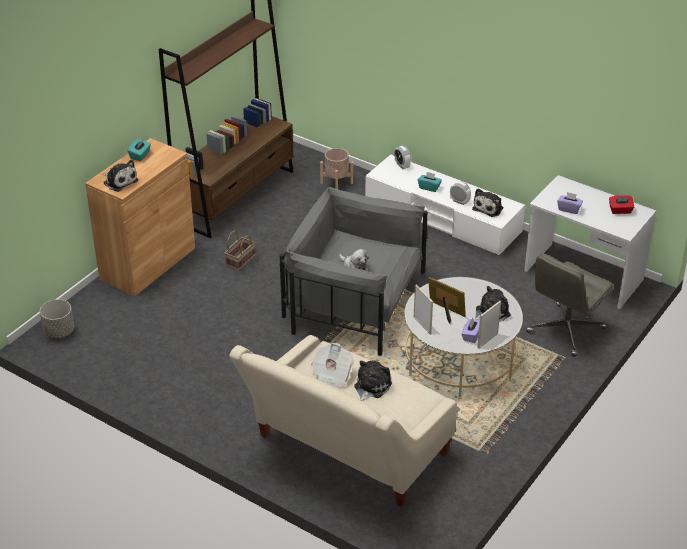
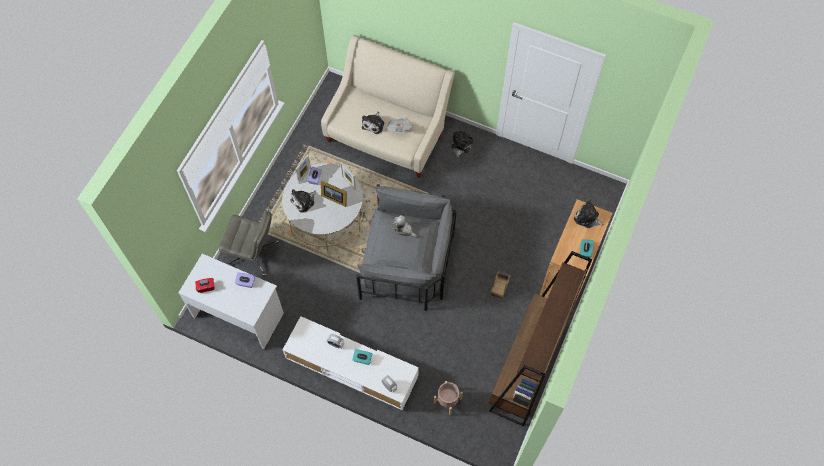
camera: 170 degrees right, 25 degrees up
grey planter [40,299,74,338] -> none
plush toy [472,188,503,217] -> plush toy moved to [451,131,473,158]
grey office chair [526,254,613,357] -> grey office chair turned 75 degrees clockwise [219,212,279,277]

